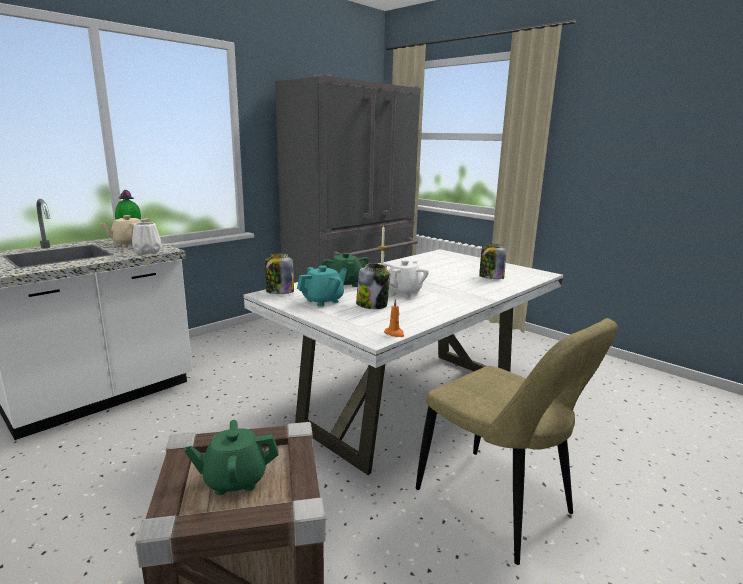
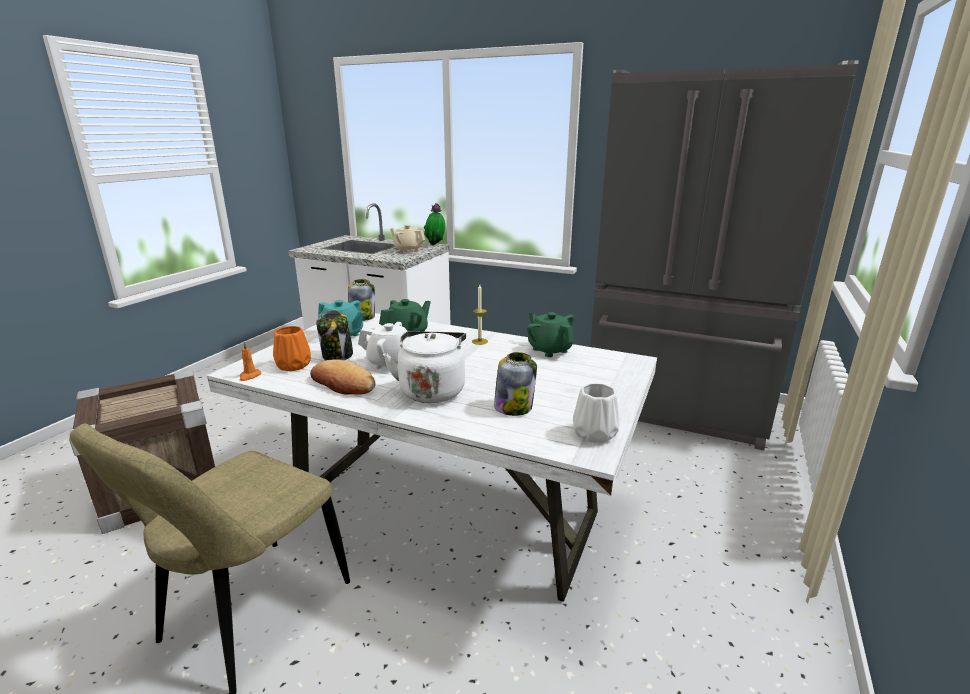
camera: 70 degrees right, 5 degrees up
white vase [132,222,161,254] -> white vase moved to [573,383,620,443]
green teapot [184,420,278,495] -> green teapot moved to [527,312,574,357]
none -> orange vase [273,326,311,371]
none -> bread [310,359,375,394]
none -> white kettle [383,331,466,403]

